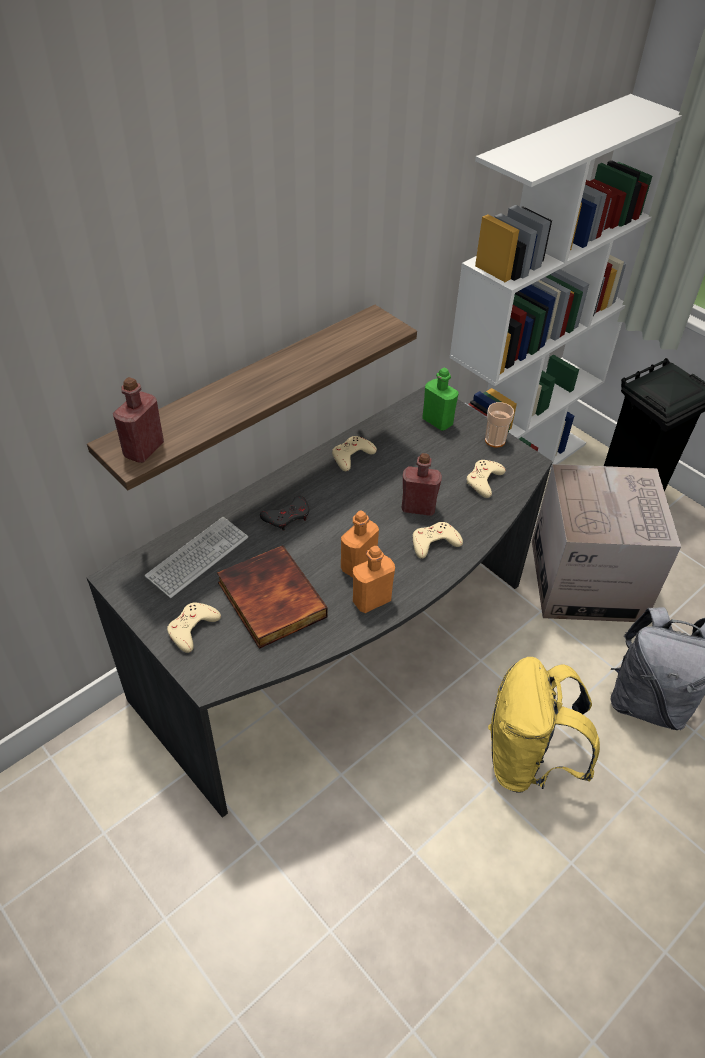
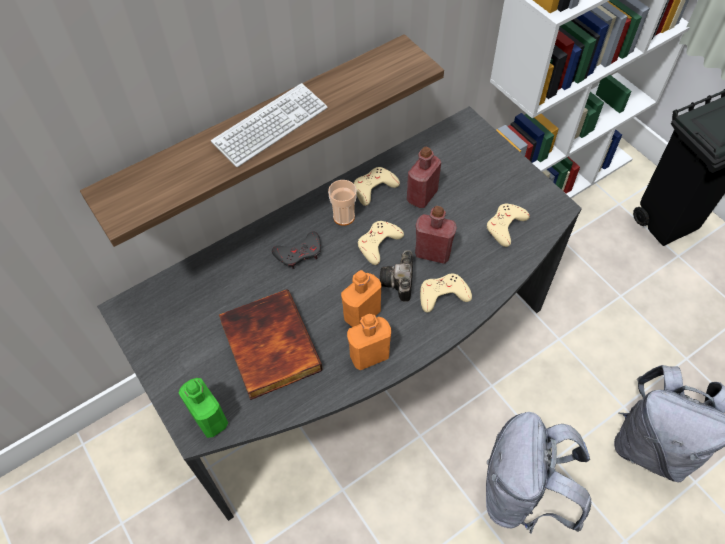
camera: 10 degrees right, 10 degrees up
red bottle [113,377,164,463] -> red bottle moved to [407,147,441,208]
keyboard [145,517,248,598] -> keyboard moved to [211,83,328,167]
beige game controller [167,602,221,653] -> beige game controller moved to [358,221,404,265]
green bottle [422,368,459,431] -> green bottle moved to [179,378,228,438]
cup [485,402,514,447] -> cup moved to [328,180,357,226]
yellow backpack [488,657,600,793] -> grey backpack [486,412,591,534]
cardboard box [532,464,681,622] -> none
none -> camera [380,250,413,302]

